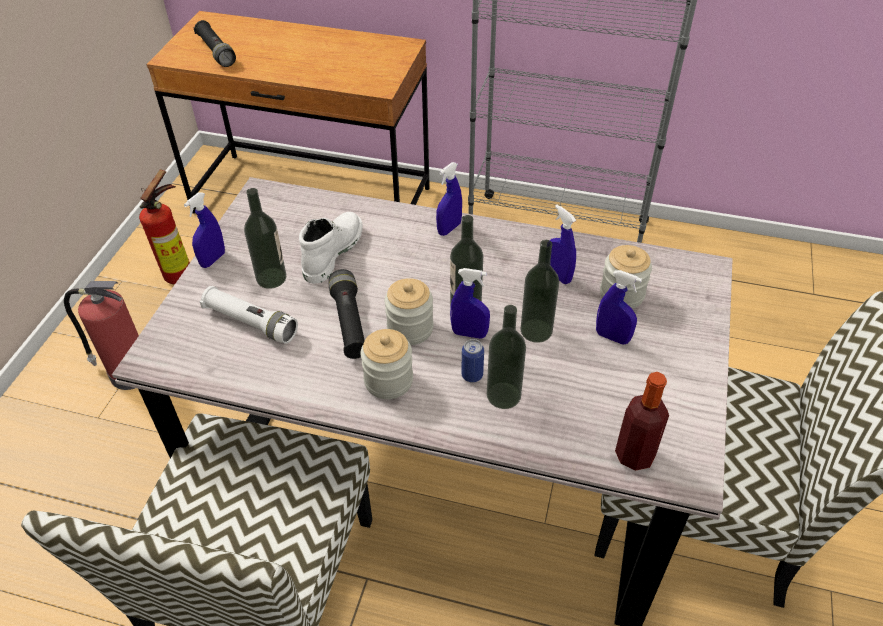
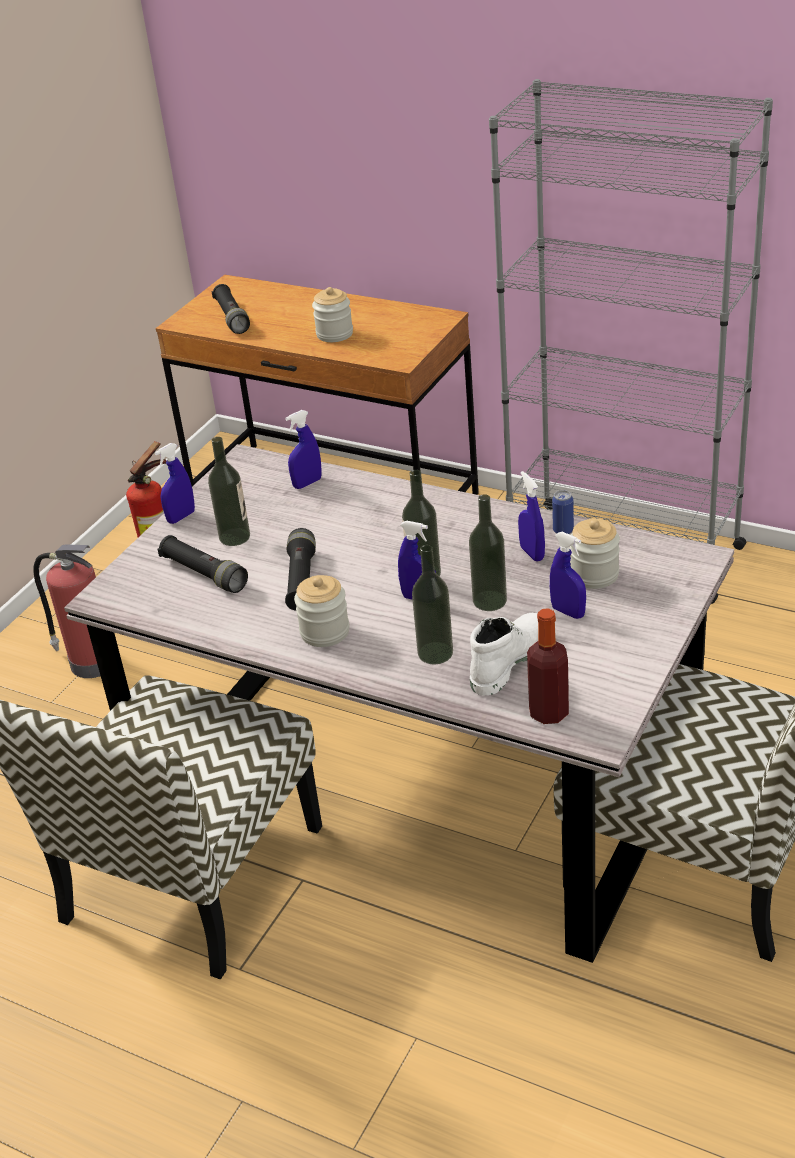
camera: 15 degrees right, 10 degrees down
white flashlight [200,286,298,344] -> black flashlight [158,535,248,593]
white boot [299,212,363,284] -> white boot moved to [470,613,538,696]
jar [385,278,434,345] -> jar moved to [312,287,353,342]
blue spray bottle [436,162,462,236] -> blue spray bottle moved to [285,410,321,489]
can [461,339,484,383] -> can moved to [552,490,574,534]

